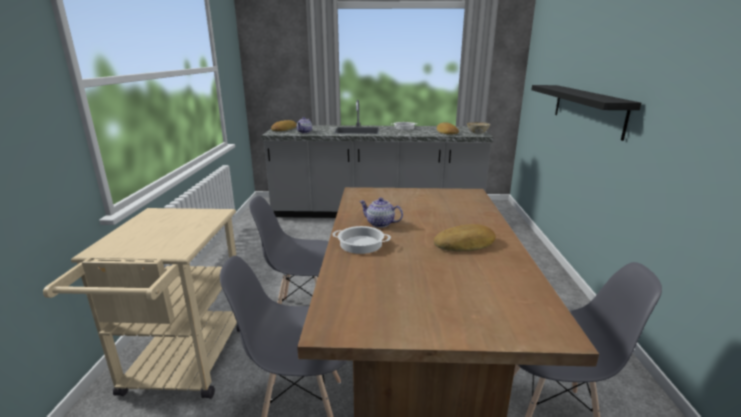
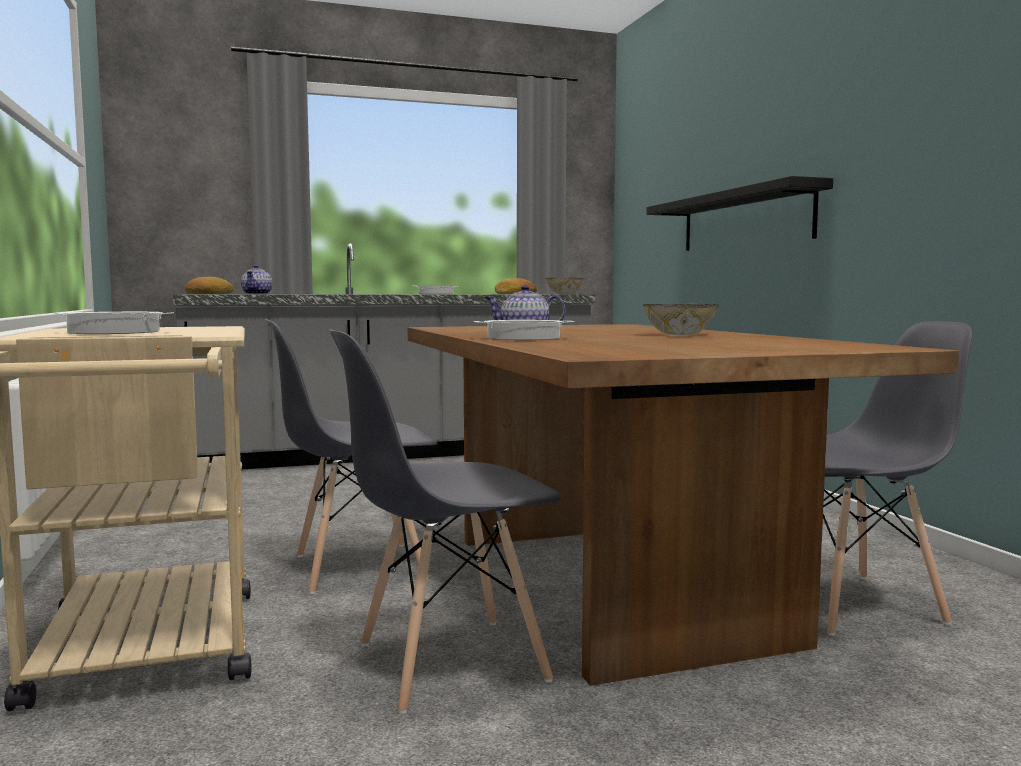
camera: 20 degrees left, 15 degrees down
bread [434,224,496,252] -> bowl [643,303,719,335]
none -> cooking pot [53,312,170,334]

